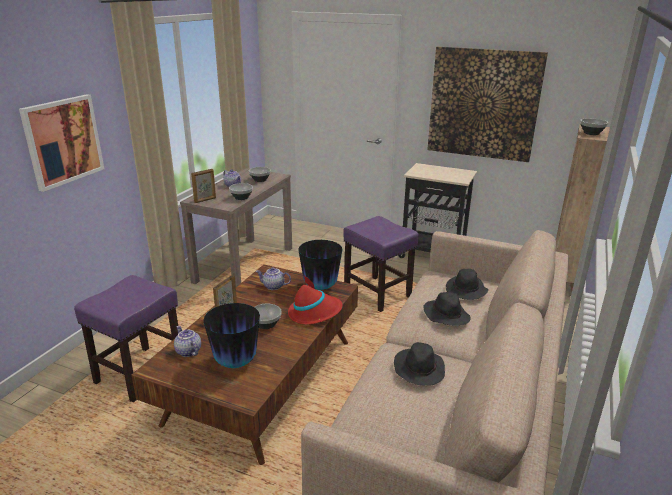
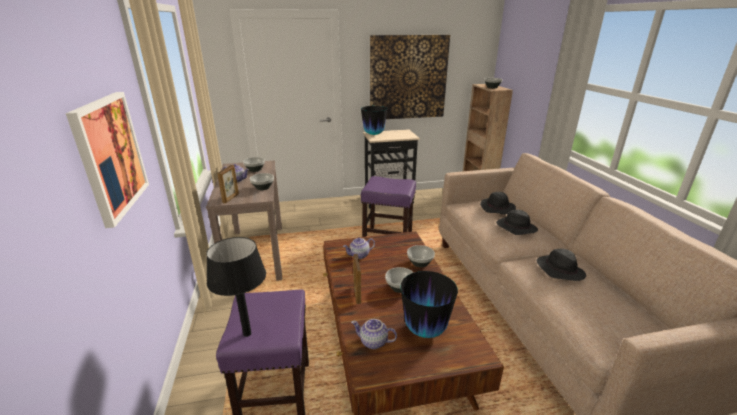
camera: 35 degrees left, 0 degrees up
red hat [288,276,343,325] -> bowl [407,245,435,268]
vase [298,240,343,290] -> vase moved to [361,106,387,135]
none -> black table lamp [206,237,266,337]

